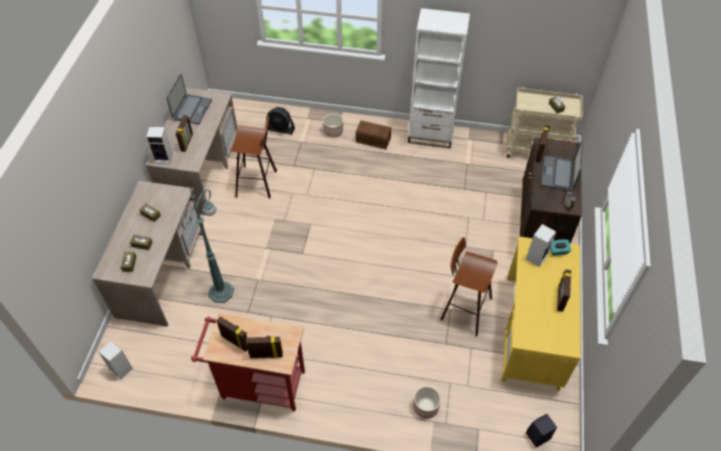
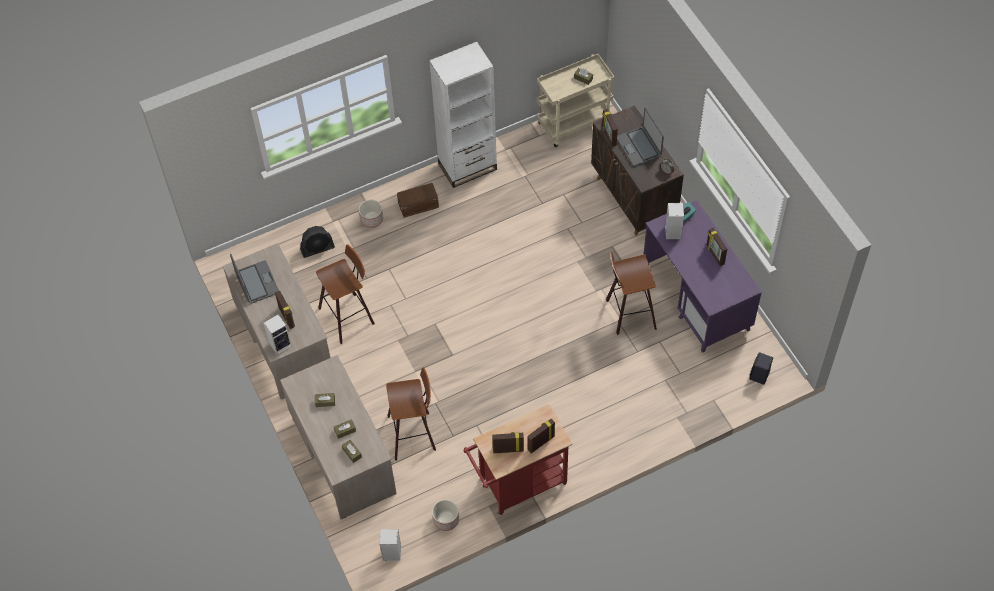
camera: 35 degrees left, 5 degrees up
green floor lamp [181,184,234,303] -> stool [386,367,436,461]
planter [413,386,441,418] -> planter moved to [432,499,459,531]
yellow desk [501,236,581,391] -> purple desk [644,201,762,353]

